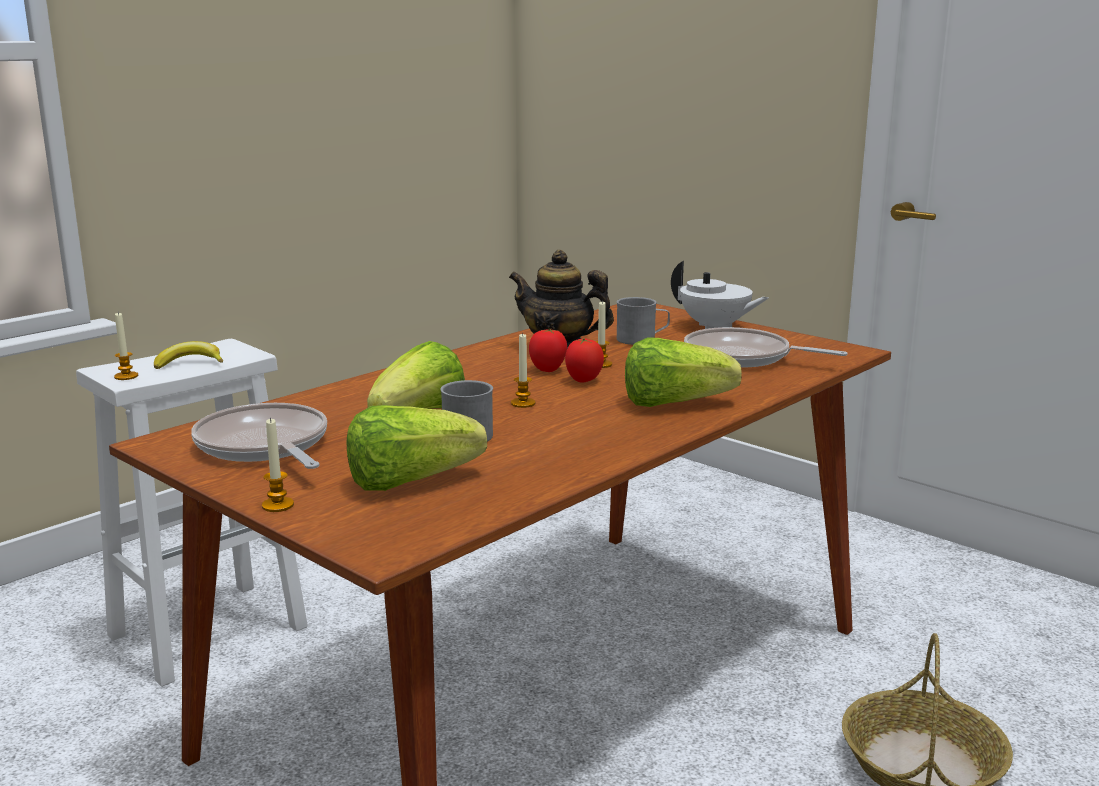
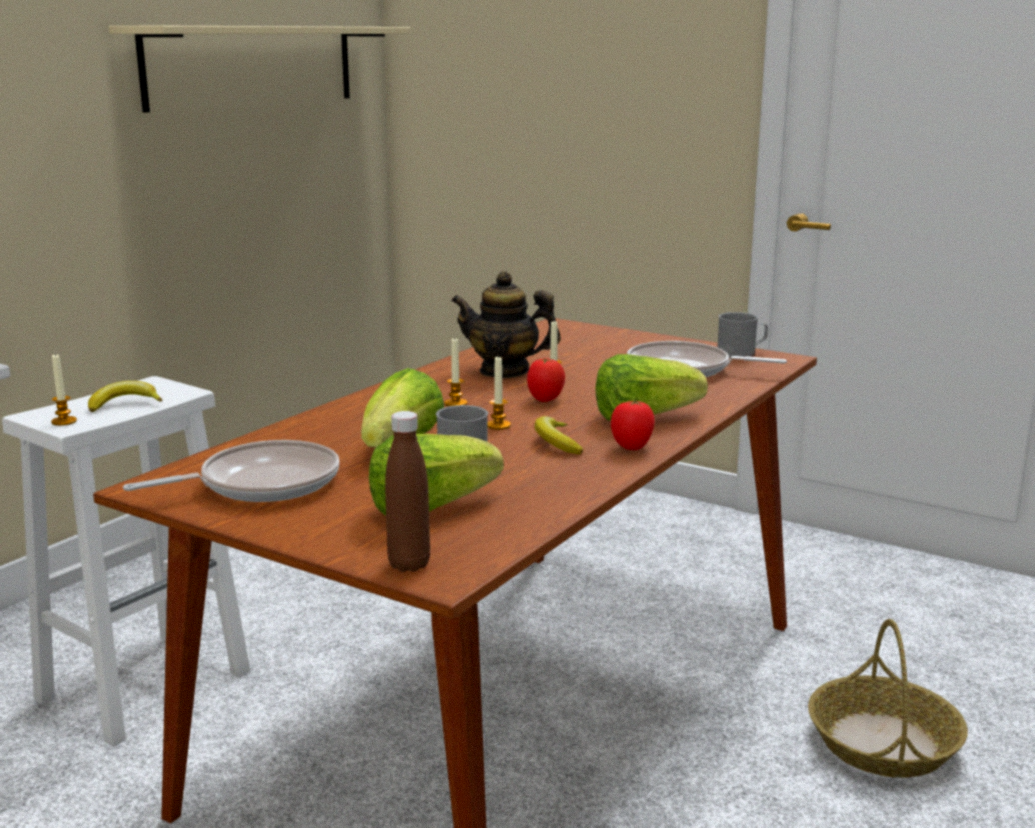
camera: 10 degrees left, 0 degrees up
frying pan [191,403,327,469] -> frying pan turned 105 degrees clockwise [123,440,340,502]
candle [262,417,294,512] -> candle moved to [444,338,468,406]
tomato [529,329,567,372] -> tomato moved to [611,400,655,450]
grey mug [617,297,670,345] -> grey mug moved to [718,312,768,358]
white teapot [671,261,769,329] -> none
none -> beige shelf [109,26,411,113]
none -> brown bottle [385,411,430,572]
none -> banana [534,416,583,454]

